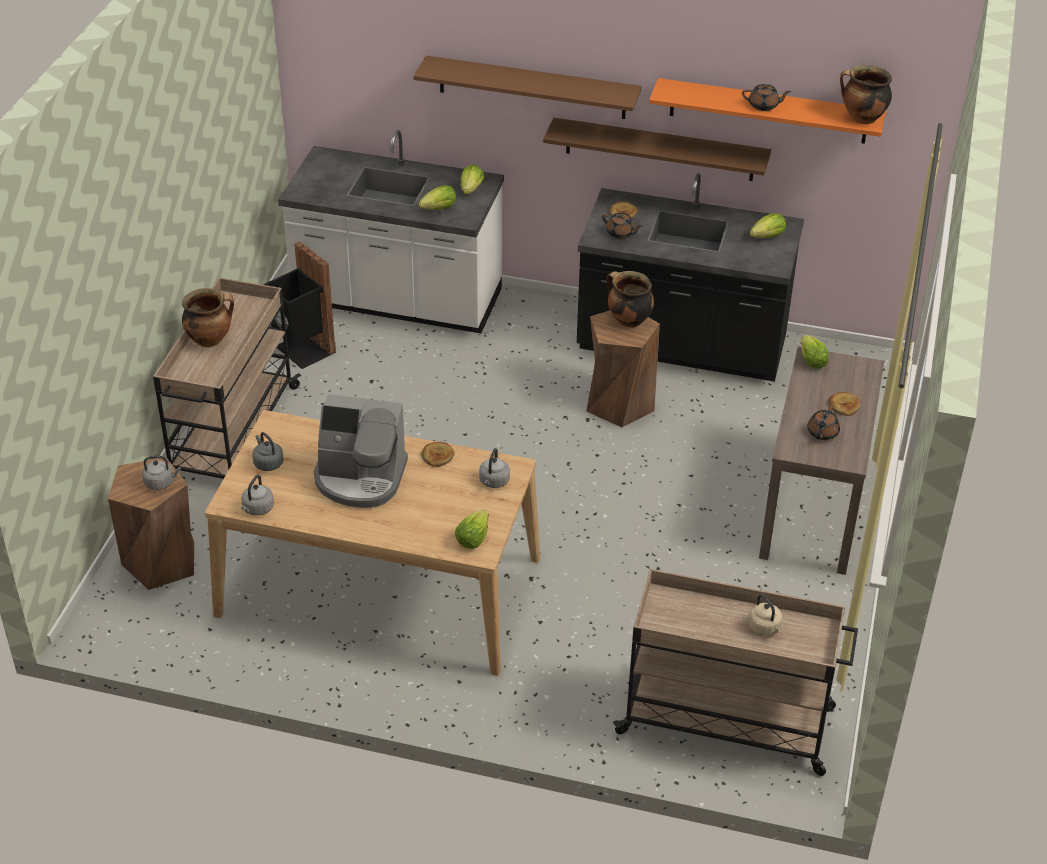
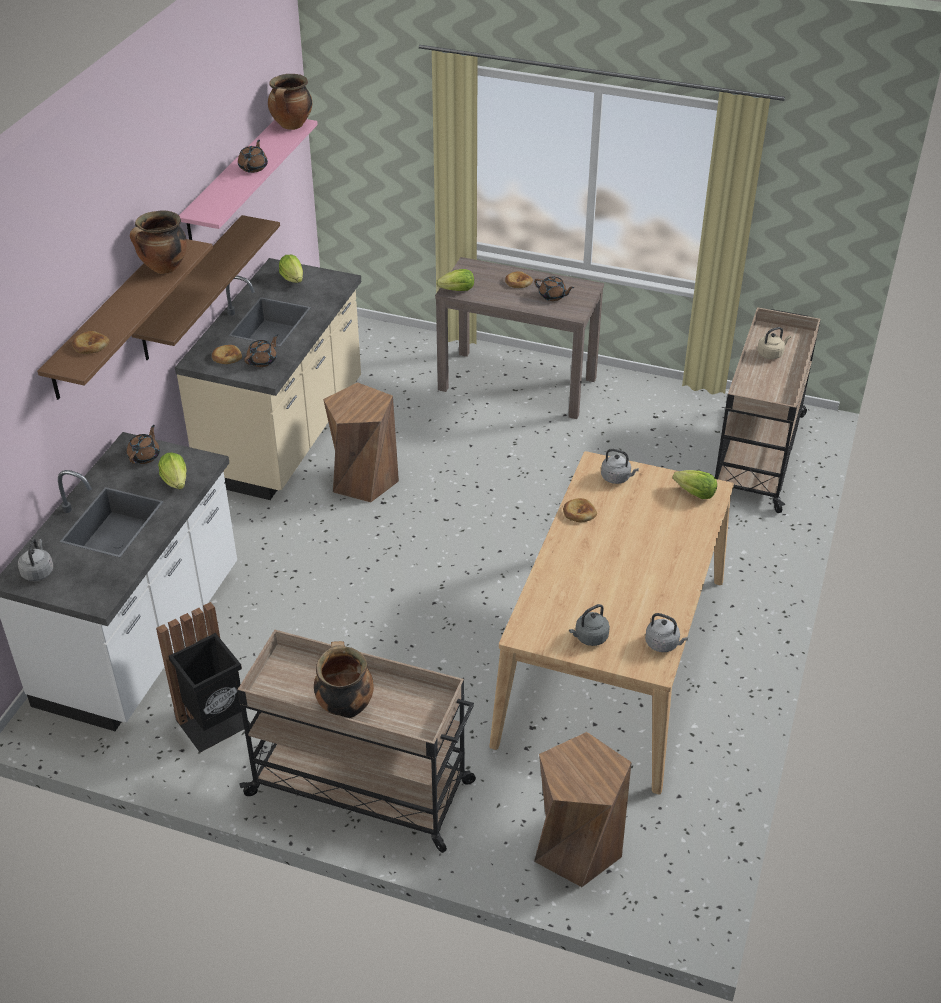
camera: 85 degrees left, 0 degrees up
grey kettle [142,456,181,490] -> grey kettle moved to [18,538,53,581]
coffee machine [314,394,408,508] -> none
lettuce [460,164,484,194] -> brown teapot [127,425,160,464]
black counter [577,173,804,382] -> beige counter [175,258,361,500]
cooking pot [606,271,654,328] -> cooking pot moved to [130,210,187,274]
orange shelf [649,78,886,144] -> pink shelf [179,119,318,240]
none -> bread [72,331,110,354]

